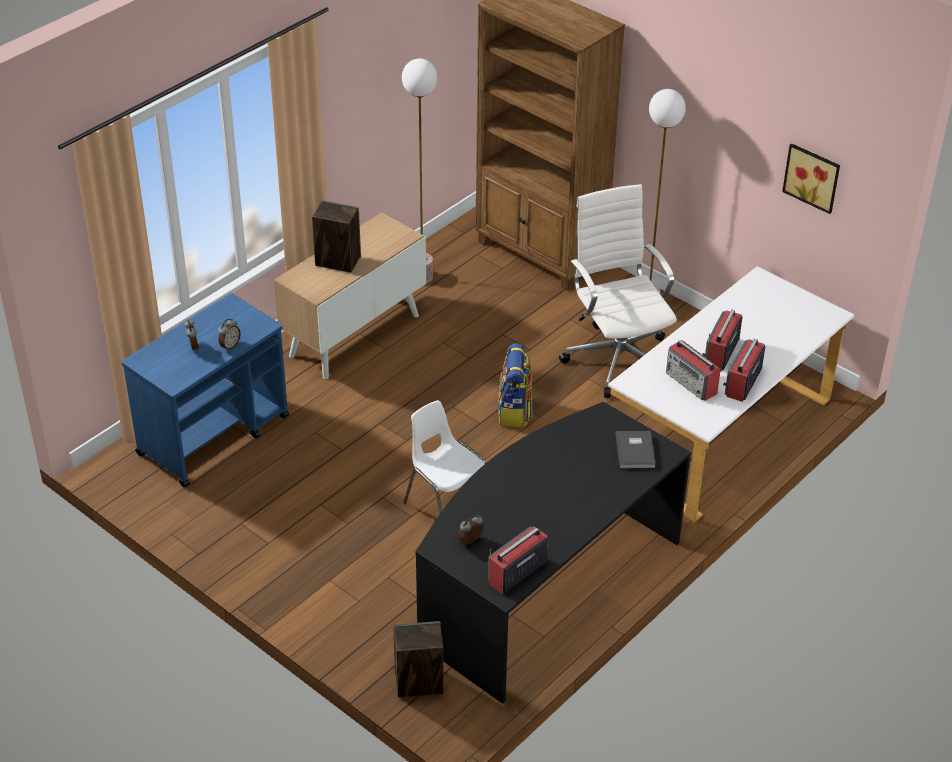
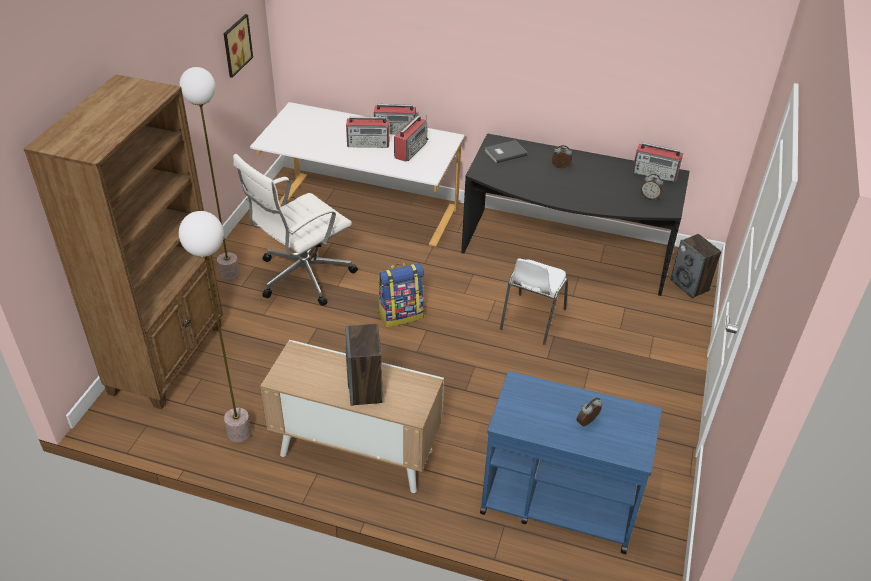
camera: 115 degrees left, 0 degrees up
alarm clock [218,319,241,351] -> alarm clock moved to [552,145,572,168]

